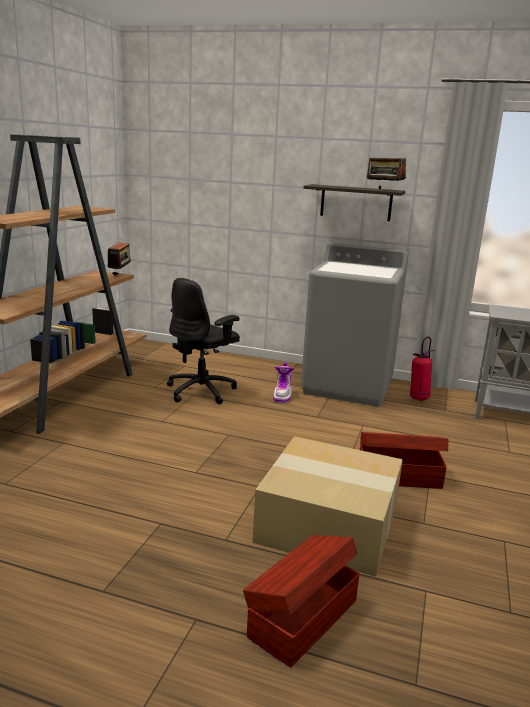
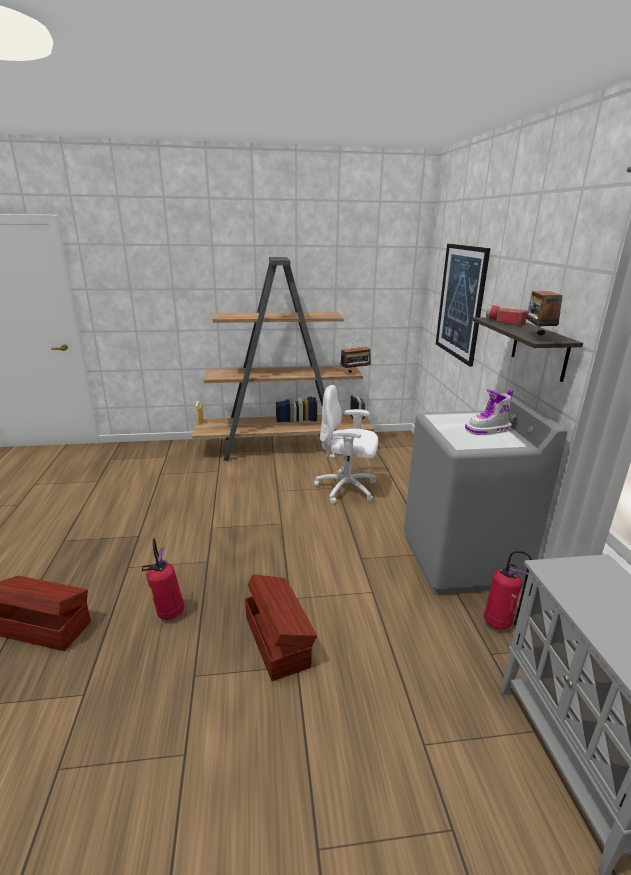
camera: 65 degrees right, 5 degrees up
black office chair [167,278,240,404] -> white office chair [314,385,378,504]
cardboard box [253,436,403,577] -> fire extinguisher [142,538,185,620]
boot [273,362,294,403] -> boot moved to [465,389,513,435]
none -> picture [436,244,491,367]
none -> flashlight [486,305,527,326]

